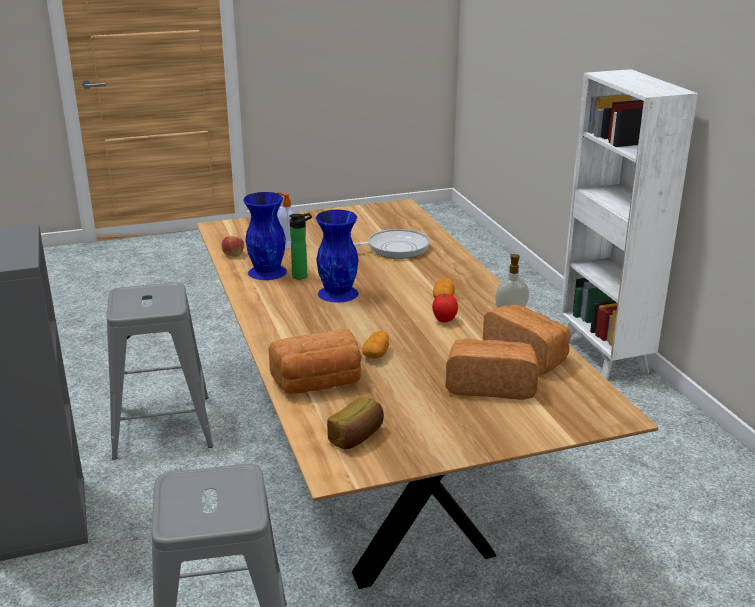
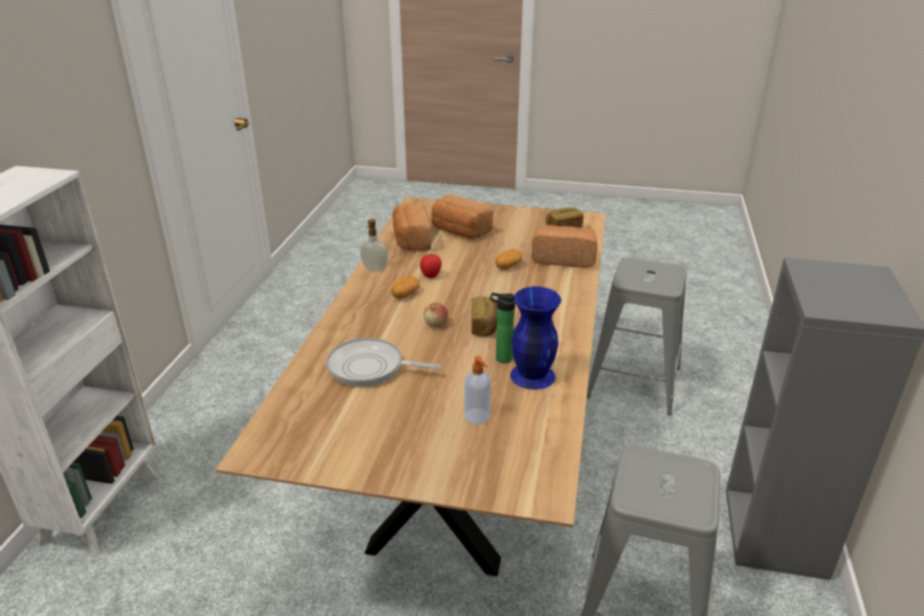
camera: 150 degrees left, 5 degrees up
apple [221,236,244,257] -> apple moved to [424,303,448,328]
blue vase [316,210,358,303] -> bread [471,296,498,337]

